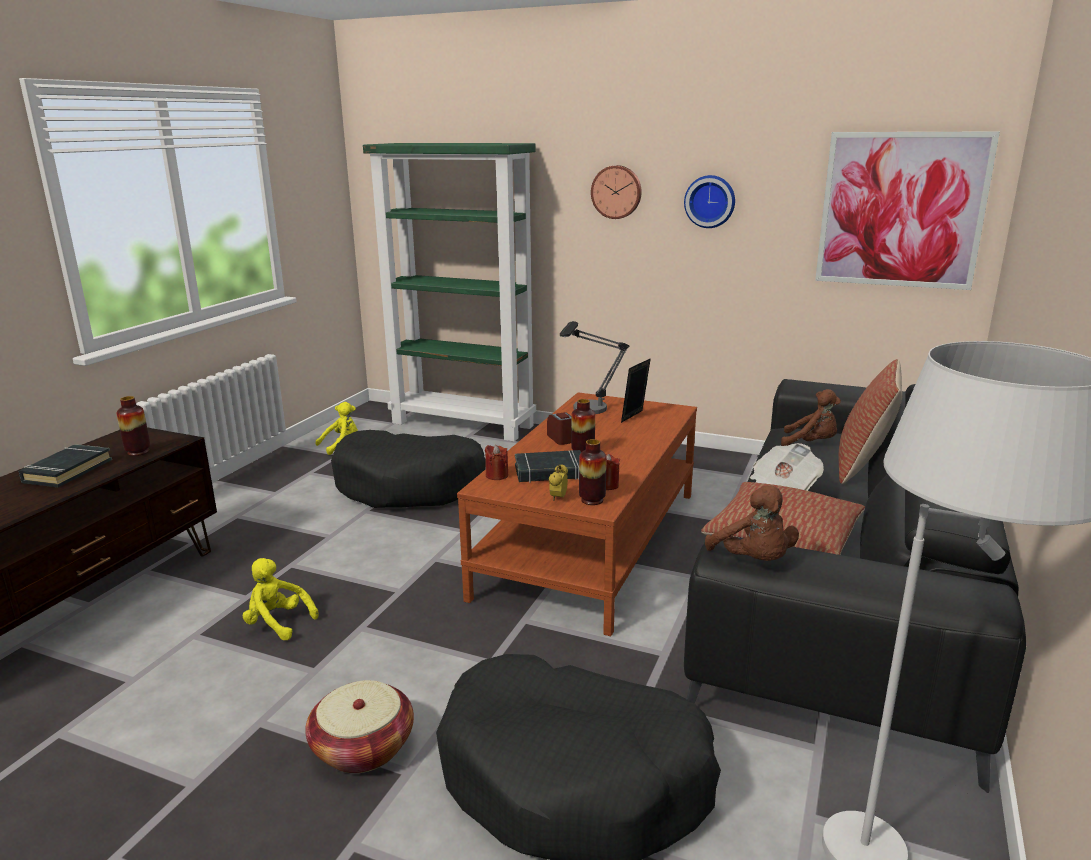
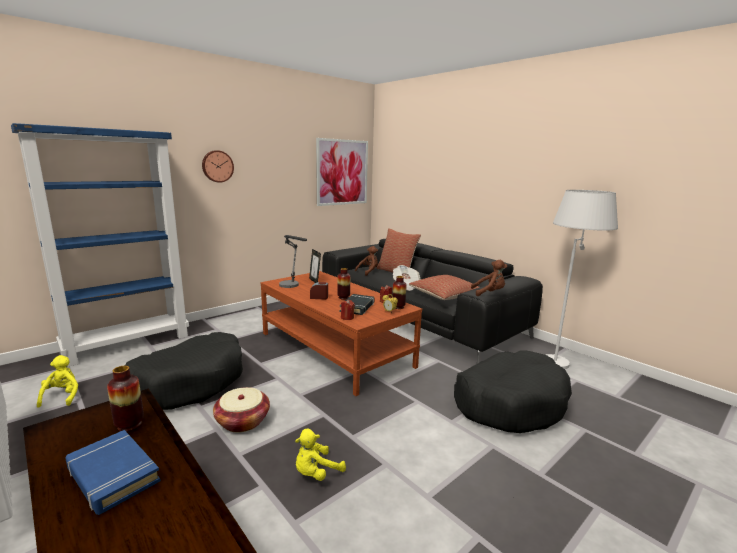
camera: 65 degrees left, 5 degrees down
black book [18,444,112,487] -> blue book [65,430,161,515]
basket [305,680,414,773] -> basket moved to [213,387,270,433]
green bookcase [363,143,536,441] -> blue bookcase [11,123,189,367]
wall clock [684,175,735,228] -> none

